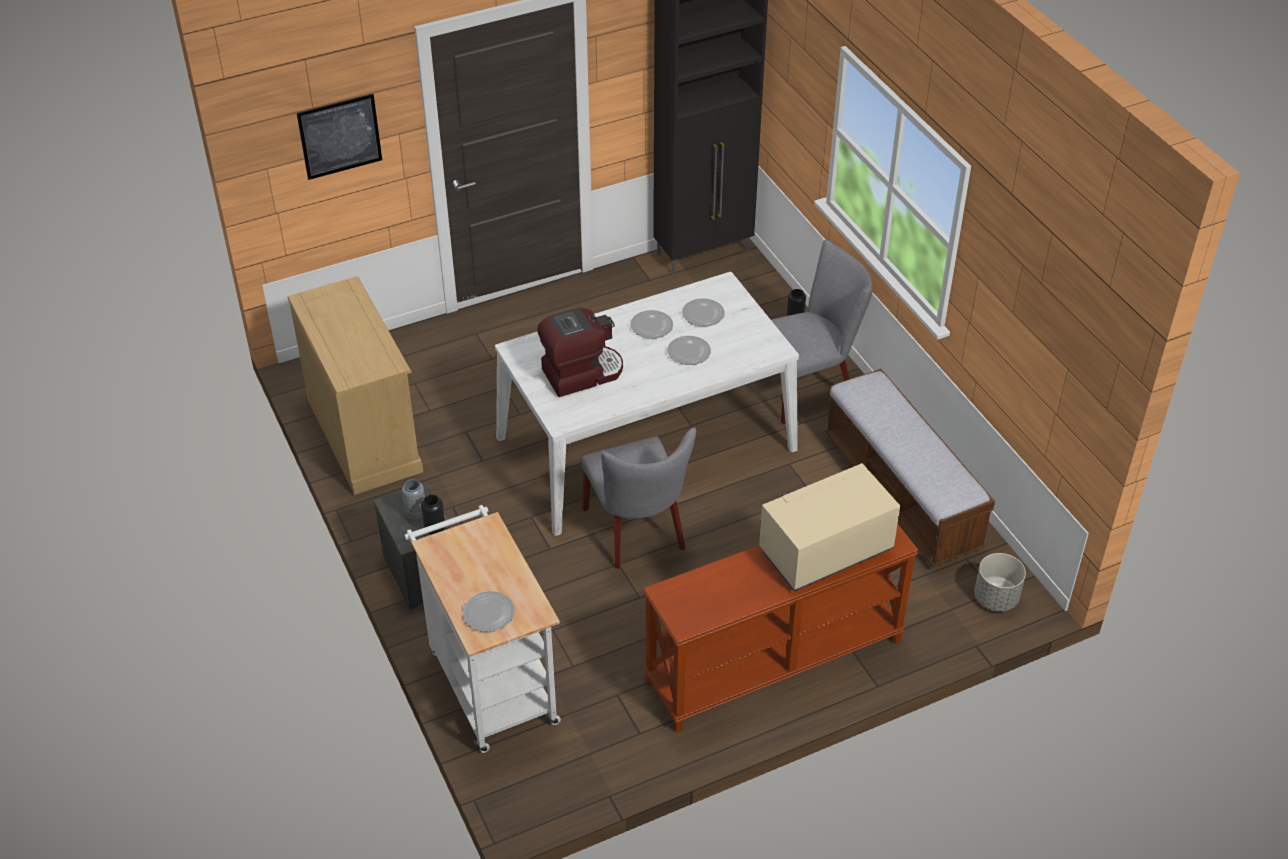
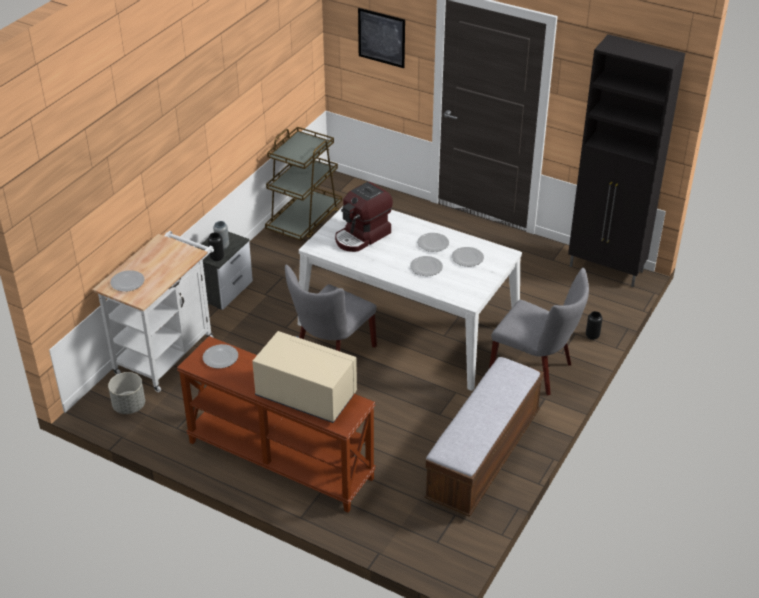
camera: 55 degrees right, 5 degrees down
beige dresser [288,276,423,495] -> brown cart [265,127,342,241]
coffee machine [537,307,623,397] -> coffee machine turned 105 degrees clockwise [335,182,393,252]
grey planter [974,553,1026,611] -> grey planter moved to [108,372,145,414]
none -> plate [203,344,238,369]

